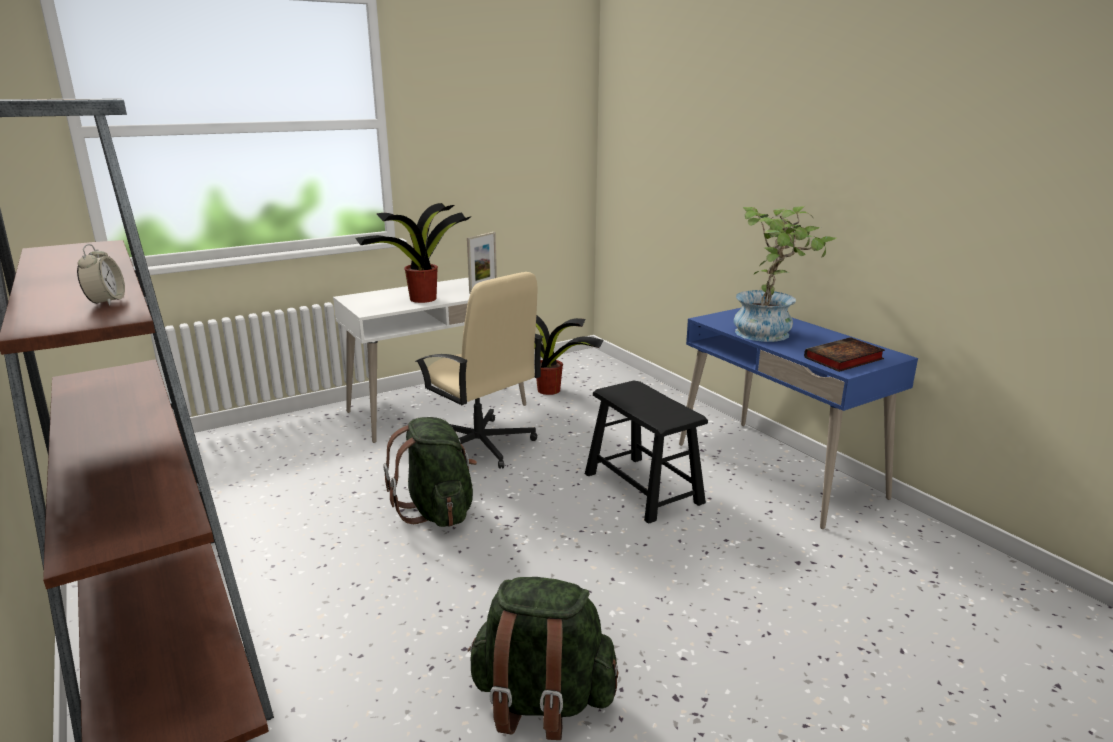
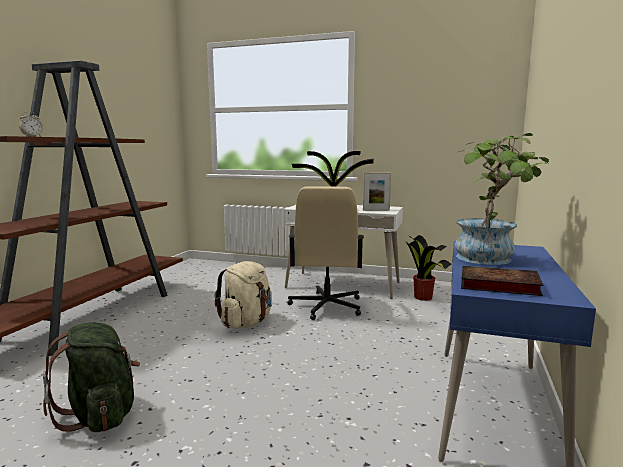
camera: 50 degrees right, 10 degrees down
green backpack [384,417,477,527] -> beige backpack [214,261,272,328]
black stool [585,380,708,524] -> none

